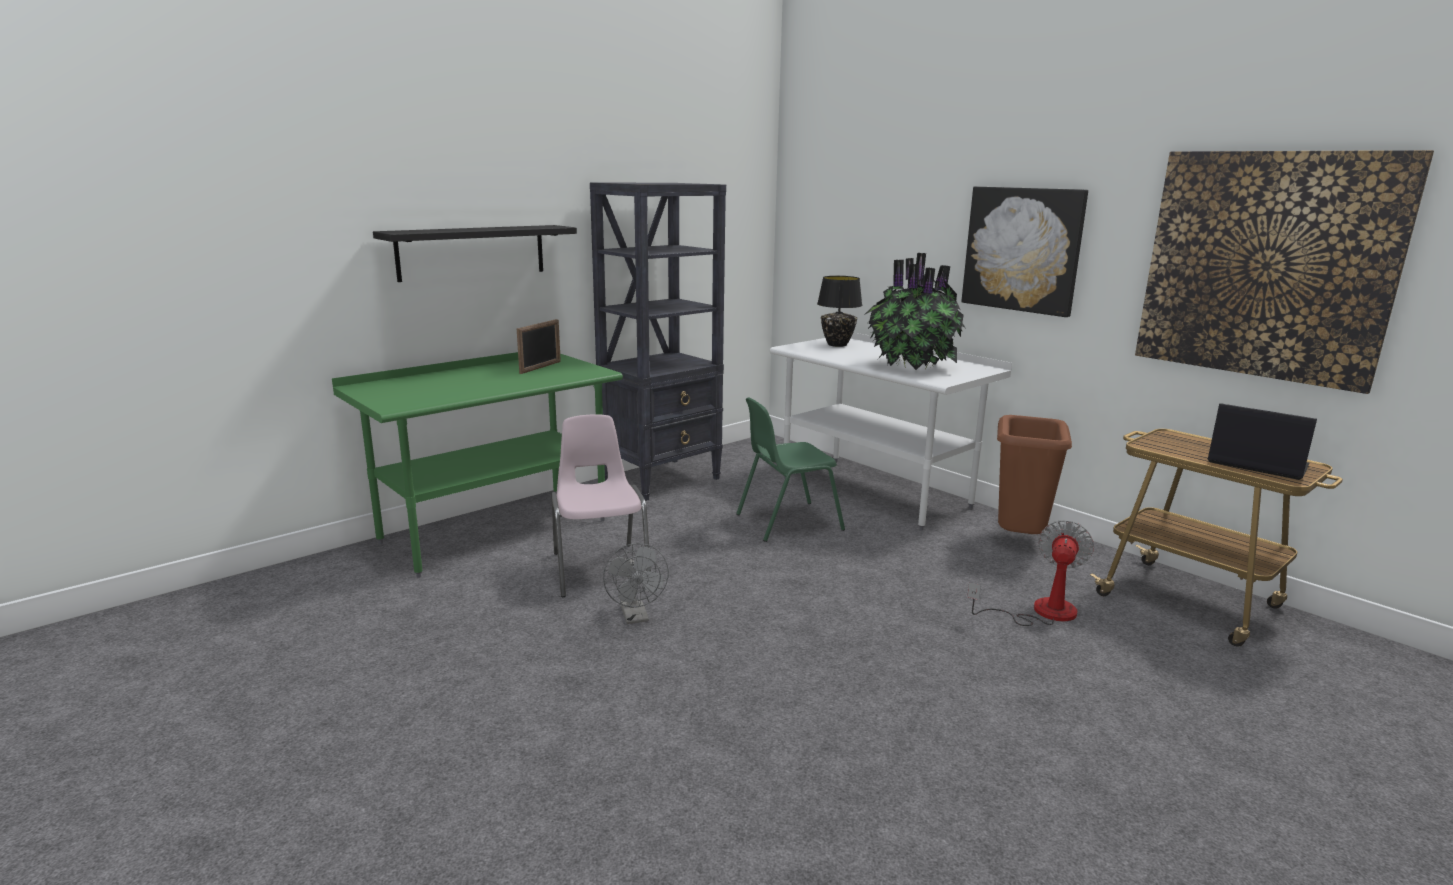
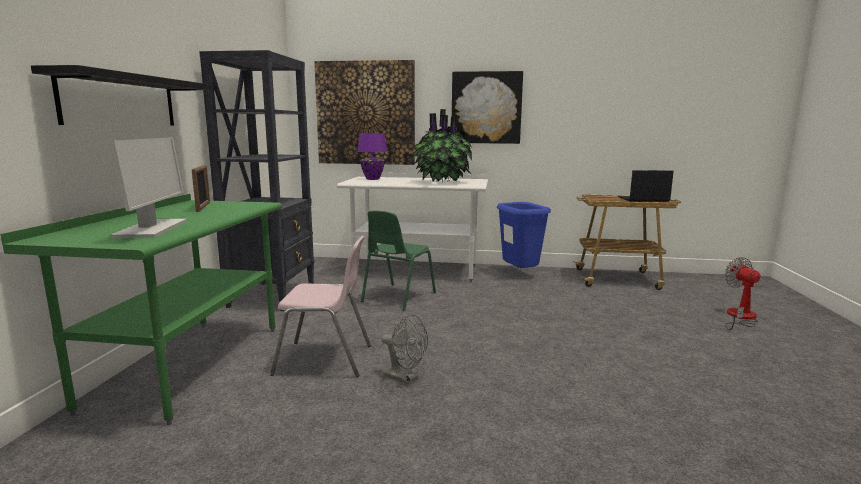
camera: 40 degrees left, 5 degrees down
pink chair [551,414,651,597] -> pink chair turned 150 degrees clockwise [270,236,371,377]
black table lamp [817,276,863,347] -> purple table lamp [357,133,388,180]
fan [967,520,1094,626] -> fan moved to [725,257,761,330]
brown trash can [997,415,1072,534] -> blue trash can [497,202,551,268]
picture [1135,150,1434,394] -> picture moved to [314,60,415,165]
none -> monitor [110,137,187,238]

